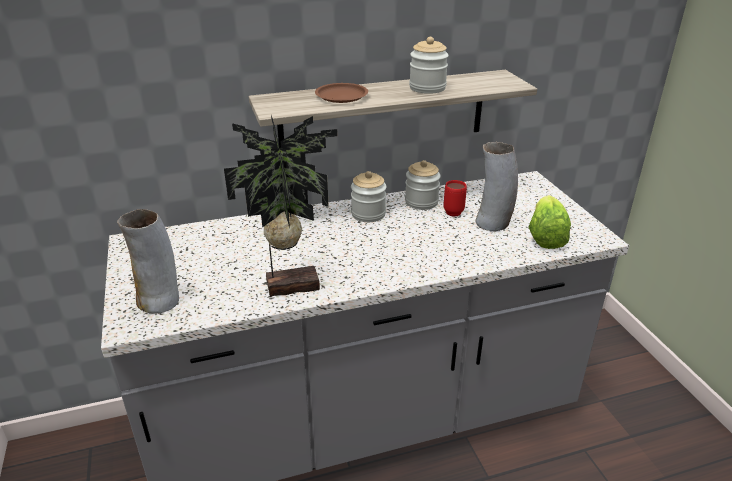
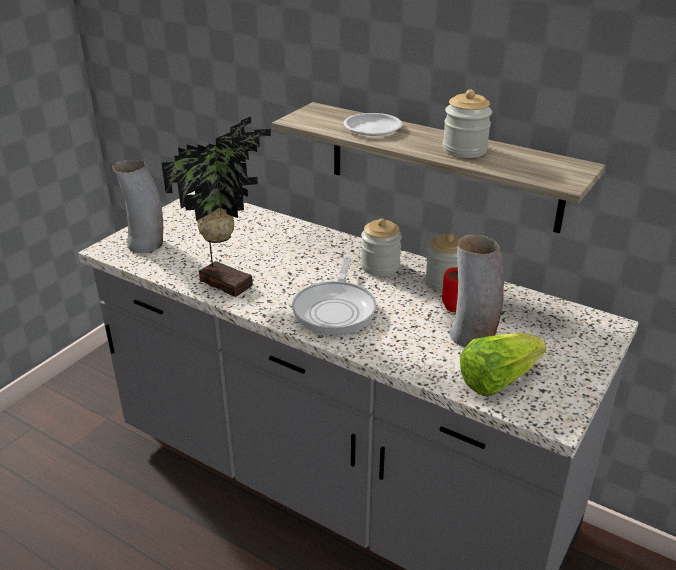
camera: 50 degrees right, 0 degrees up
brown plate [315,83,368,103] -> white plate [344,113,402,136]
none -> frying pan [292,257,376,335]

